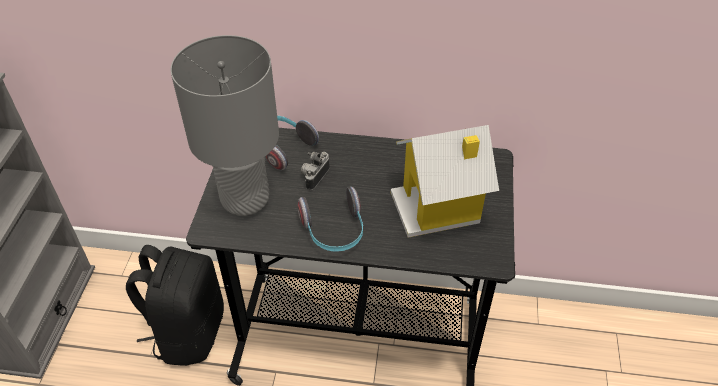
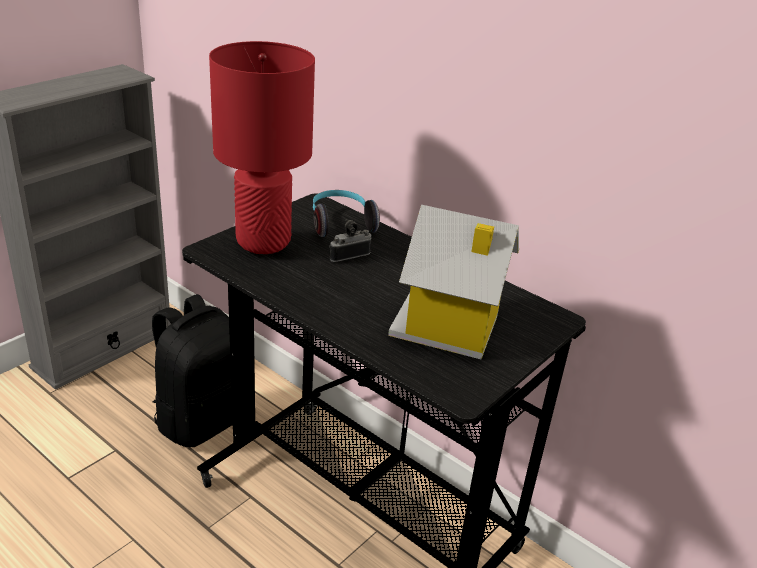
camera: 30 degrees right, 15 degrees down
grey table lamp [171,35,279,216] -> red table lamp [209,41,315,254]
headphones [298,187,363,252] -> none

